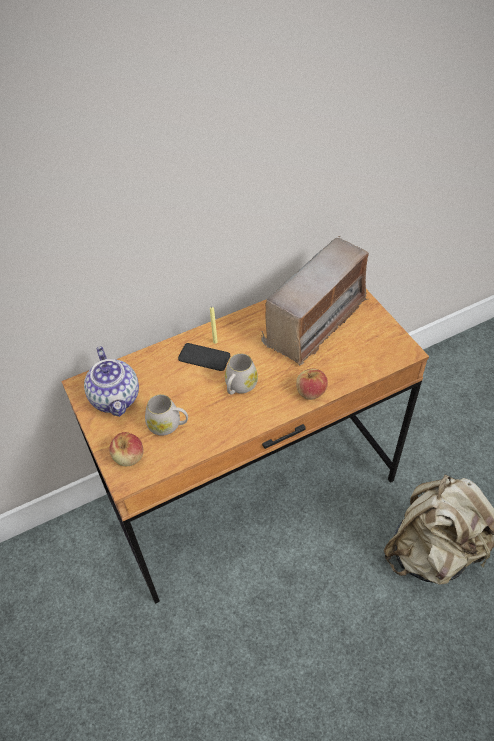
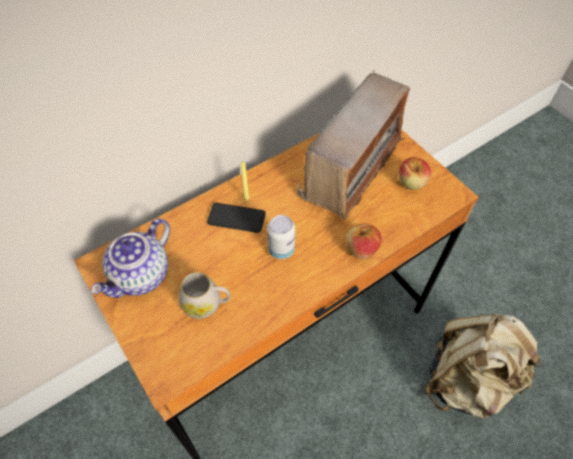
camera: 10 degrees left, 5 degrees up
teapot [84,346,139,417] -> teapot turned 60 degrees clockwise [91,218,170,298]
apple [109,432,144,466] -> apple moved to [398,157,431,190]
white mug [225,353,258,395] -> can [267,215,295,259]

